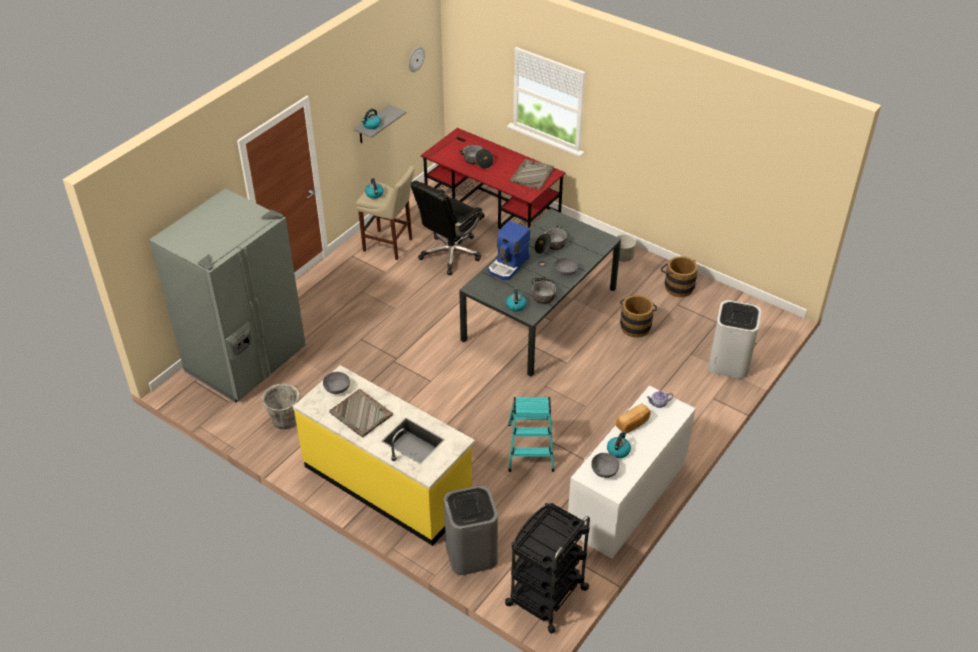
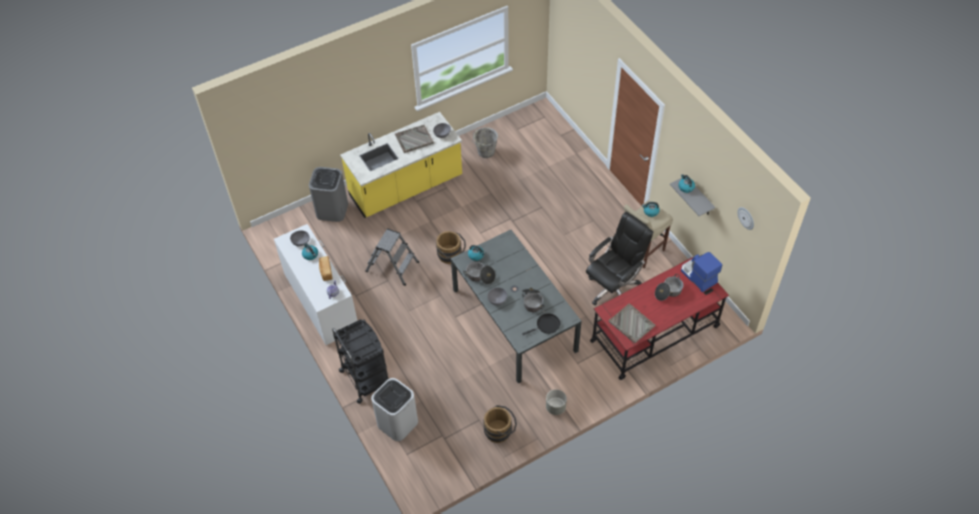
camera: 115 degrees right, 10 degrees up
grey fridge [149,188,306,403] -> none
black office chair [411,181,485,275] -> black office chair turned 75 degrees clockwise [586,212,653,305]
coffee machine [488,221,530,280] -> coffee machine moved to [681,252,723,292]
black cart [505,503,590,634] -> black cart moved to [332,319,389,404]
turquoise step ladder [508,397,554,472] -> grey step ladder [365,228,419,286]
brown bucket [620,295,657,338] -> brown bucket moved to [436,231,466,264]
none -> black frying pan [522,313,560,335]

